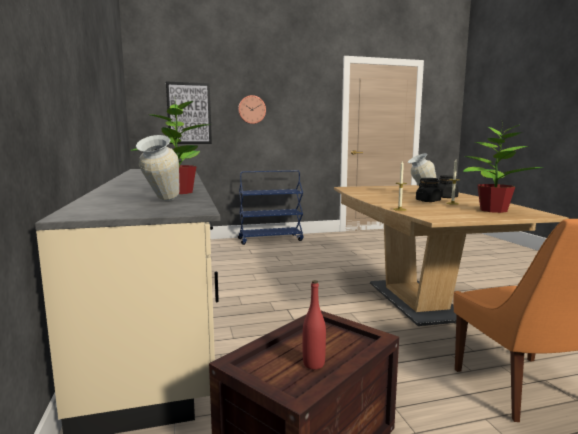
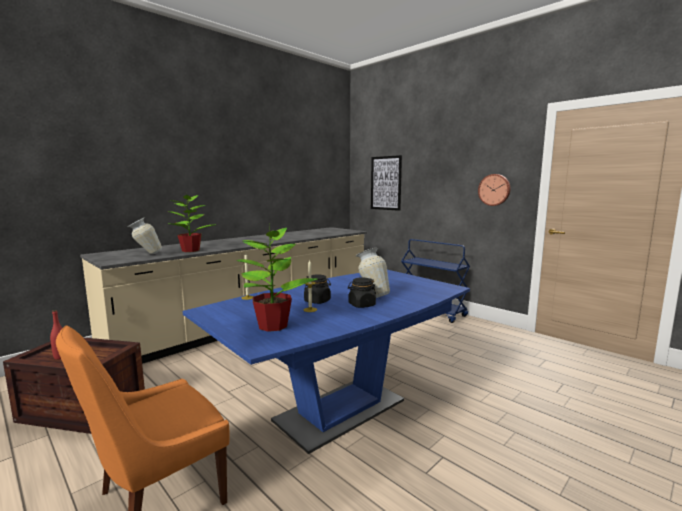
camera: 60 degrees right, 0 degrees up
wall clock [238,95,266,124] -> wall clock moved to [478,174,510,206]
brown dining table [334,185,569,326] -> blue dining table [183,270,470,454]

